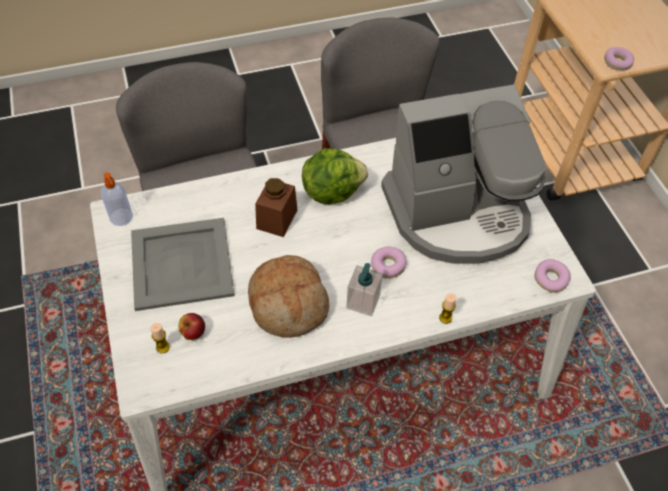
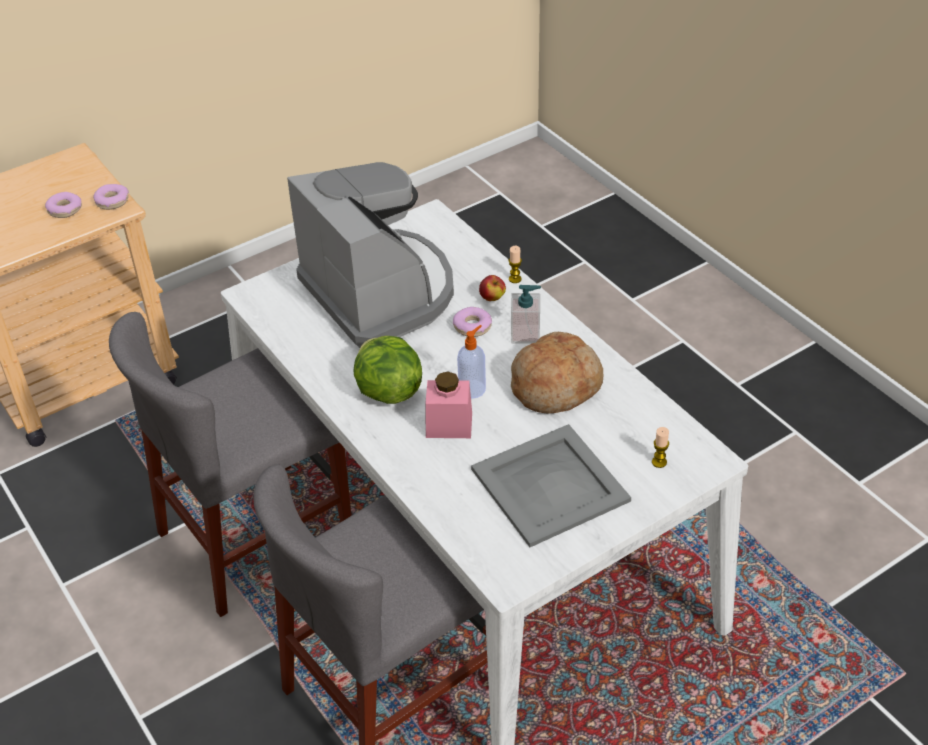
camera: 105 degrees left, 10 degrees down
soap dispenser [101,172,133,226] -> soap dispenser moved to [457,325,486,399]
apple [178,313,205,340] -> apple moved to [479,275,506,301]
brown jar [255,178,297,237] -> pink jar [425,371,472,438]
donut [534,259,571,292] -> donut moved to [45,192,82,218]

